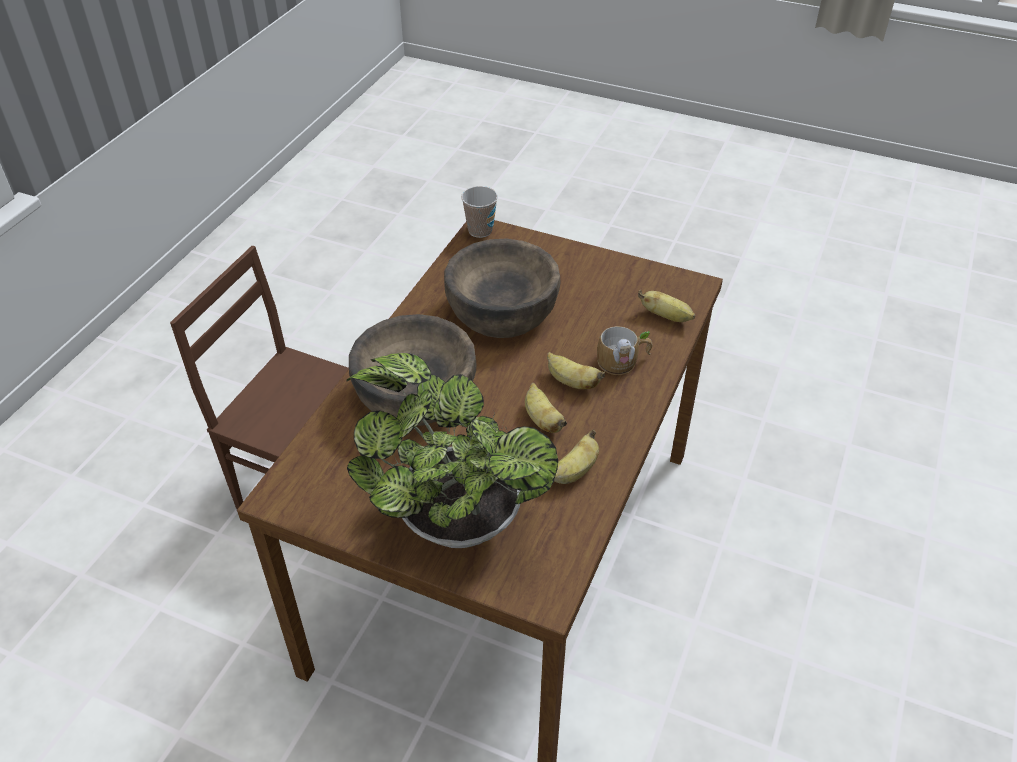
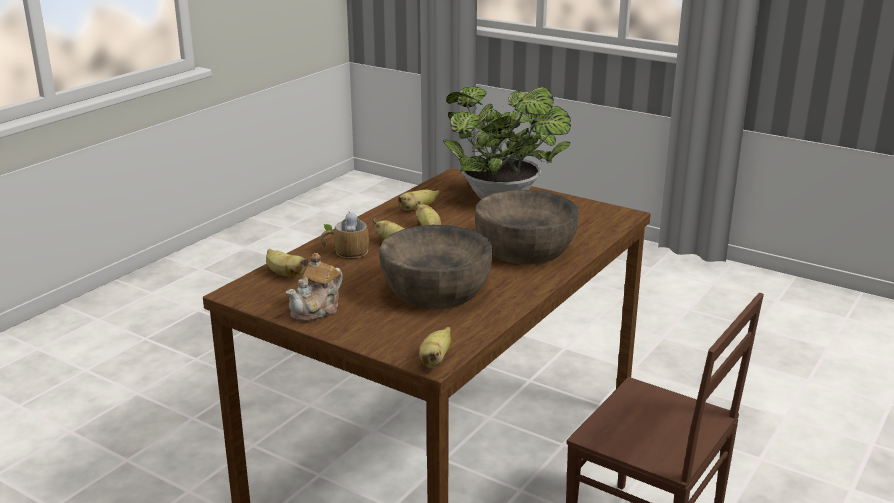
camera: 170 degrees left, 20 degrees down
cup [461,186,498,238] -> banana [419,327,451,368]
none -> teapot [286,253,343,322]

